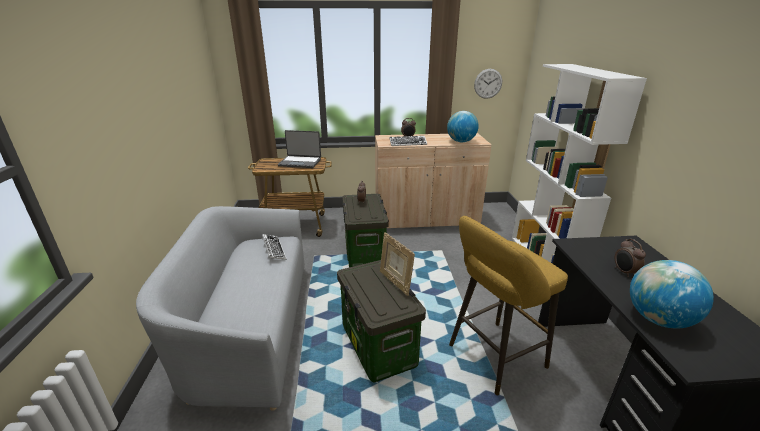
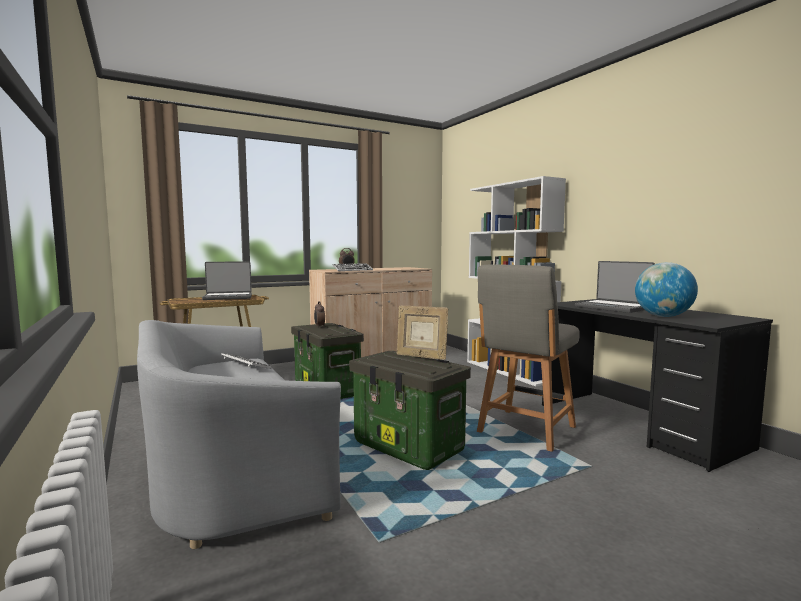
camera: 25 degrees left, 20 degrees down
globe [447,111,479,142] -> none
yellow stool [449,216,568,395] -> grey chair [477,265,580,452]
wall clock [474,69,502,99] -> none
alarm clock [615,239,646,277] -> laptop [575,261,655,313]

